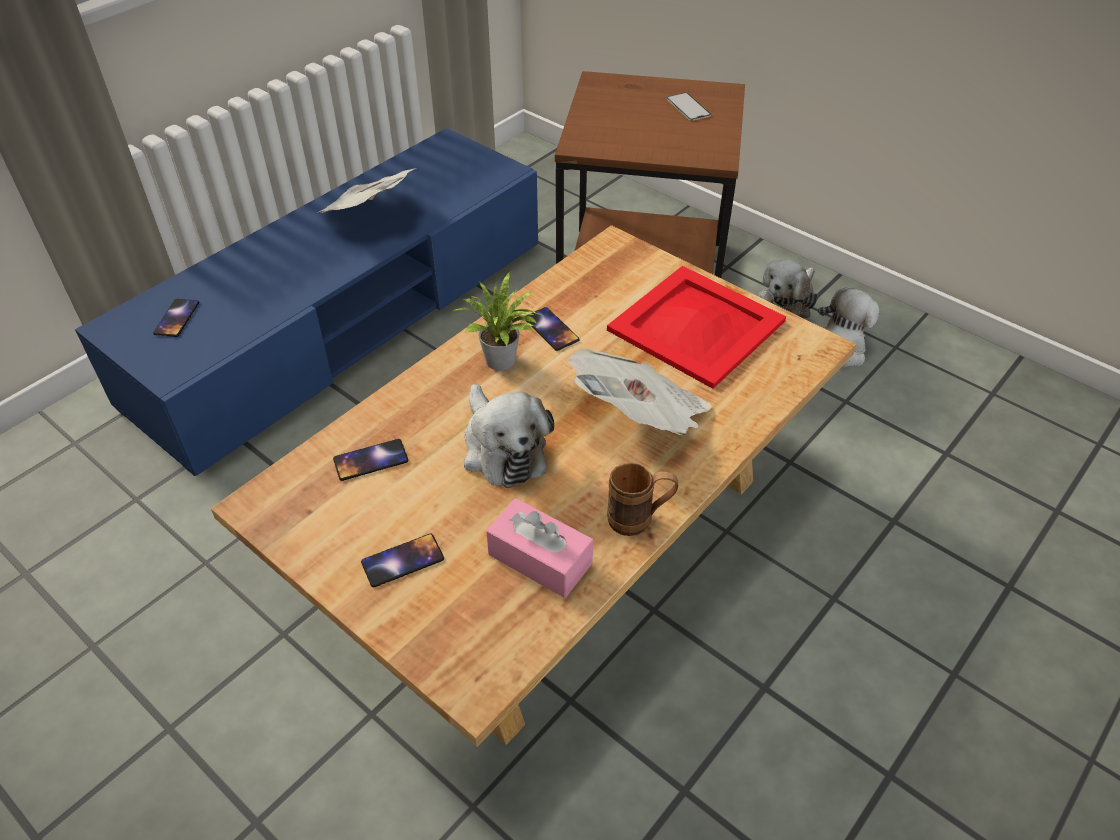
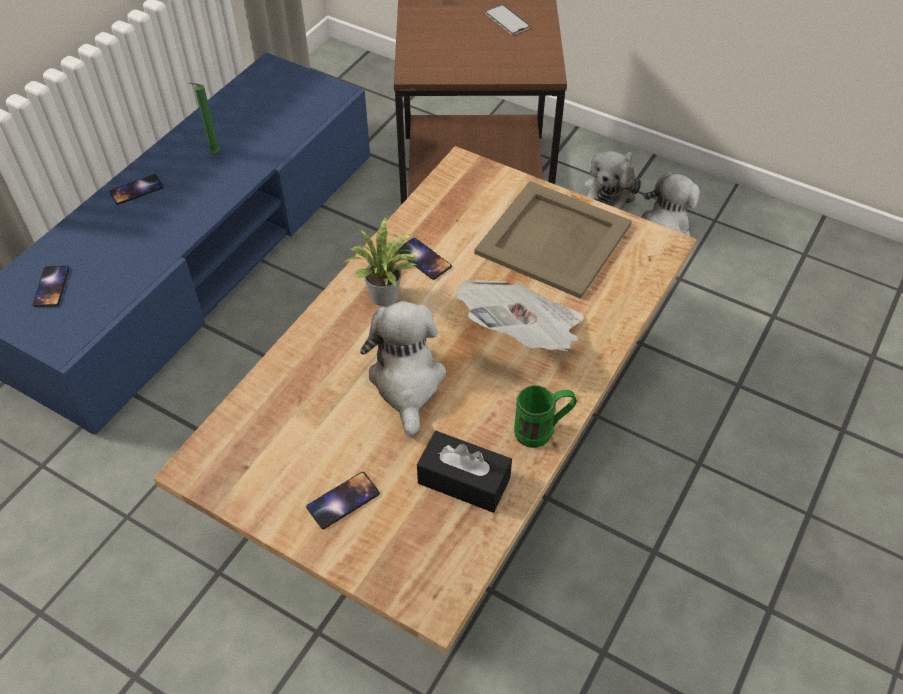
camera: 10 degrees left, 5 degrees up
newspaper [317,168,416,213] -> green candle [189,83,220,154]
phone [333,439,408,481] -> phone moved to [109,174,164,205]
plush toy [464,384,554,488] -> plush toy turned 150 degrees counterclockwise [360,301,446,437]
pink tissue box [486,498,593,598] -> black tissue box [417,431,512,513]
red tray [607,266,786,389] -> beige tray [474,181,632,299]
brown mug [607,462,678,536] -> green mug [514,385,577,448]

